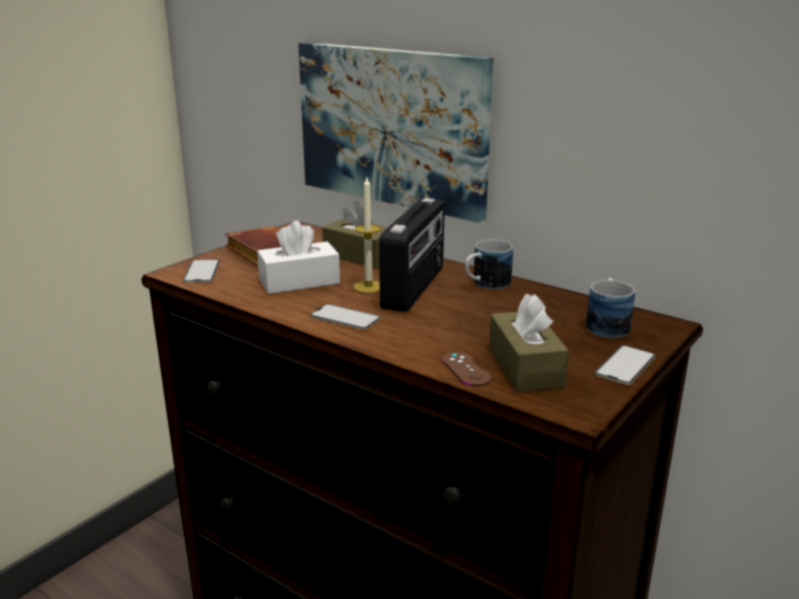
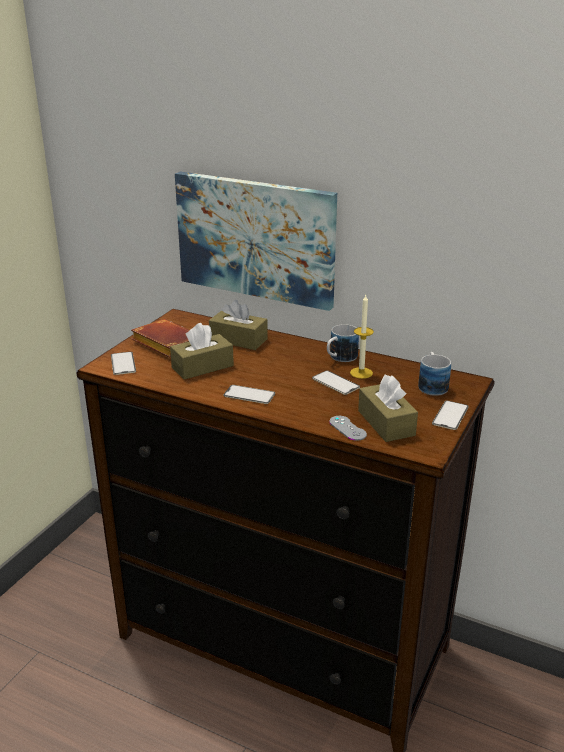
camera: 10 degrees left, 5 degrees up
white tissue box [257,221,340,294] -> brown tissue box [170,323,234,379]
candle [354,178,381,293] -> candle moved to [350,295,374,379]
radio [379,198,445,312] -> none
brown game controller [442,352,491,386] -> grey game controller [329,416,367,441]
none -> phone [312,371,360,395]

